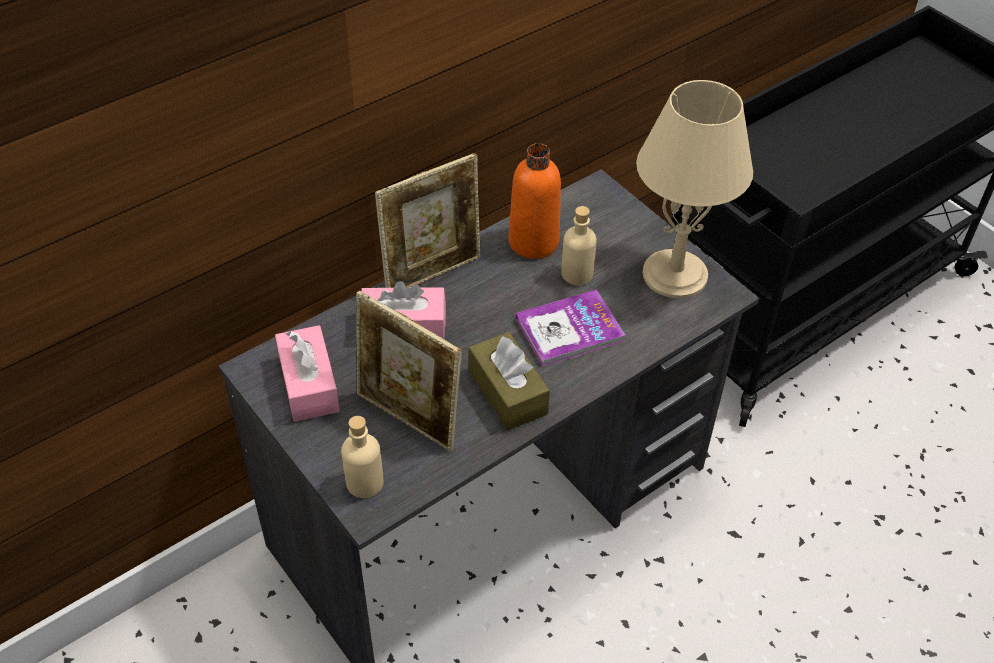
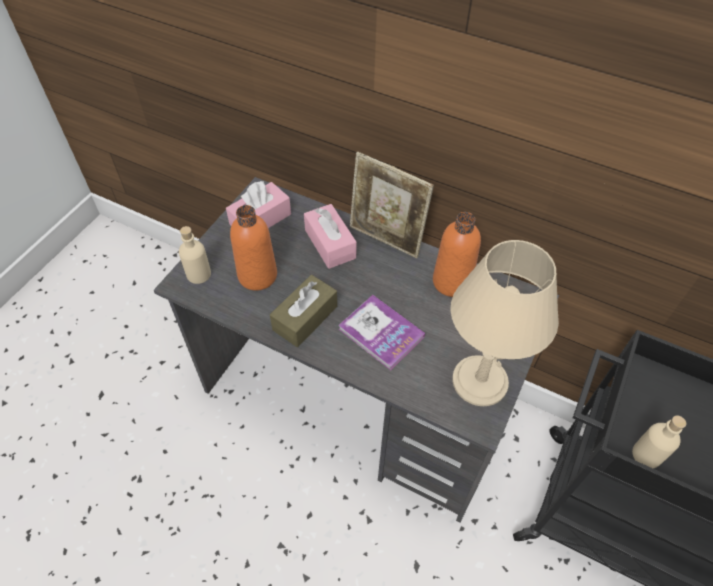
camera: 65 degrees right, 5 degrees up
picture frame [356,291,462,451] -> orange bottle [230,205,277,291]
beige bottle [561,206,597,285] -> beige bottle moved to [632,415,686,468]

